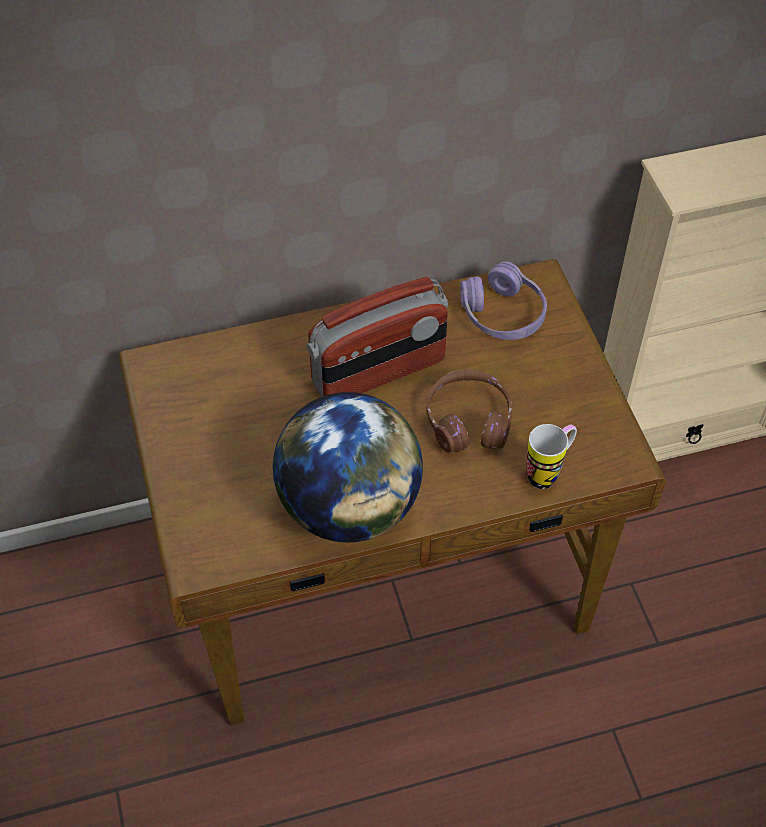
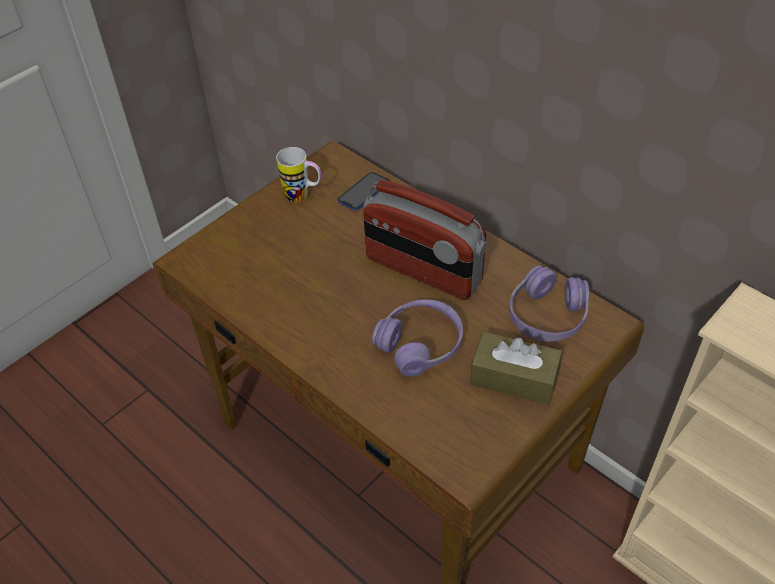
camera: 60 degrees right, 5 degrees down
globe [273,392,423,542] -> none
brown headphones [427,369,512,453] -> purple headphones [372,300,463,377]
mug [527,424,577,489] -> mug moved to [276,147,321,203]
none -> phone [338,172,390,211]
none -> brown tissue box [470,332,562,405]

